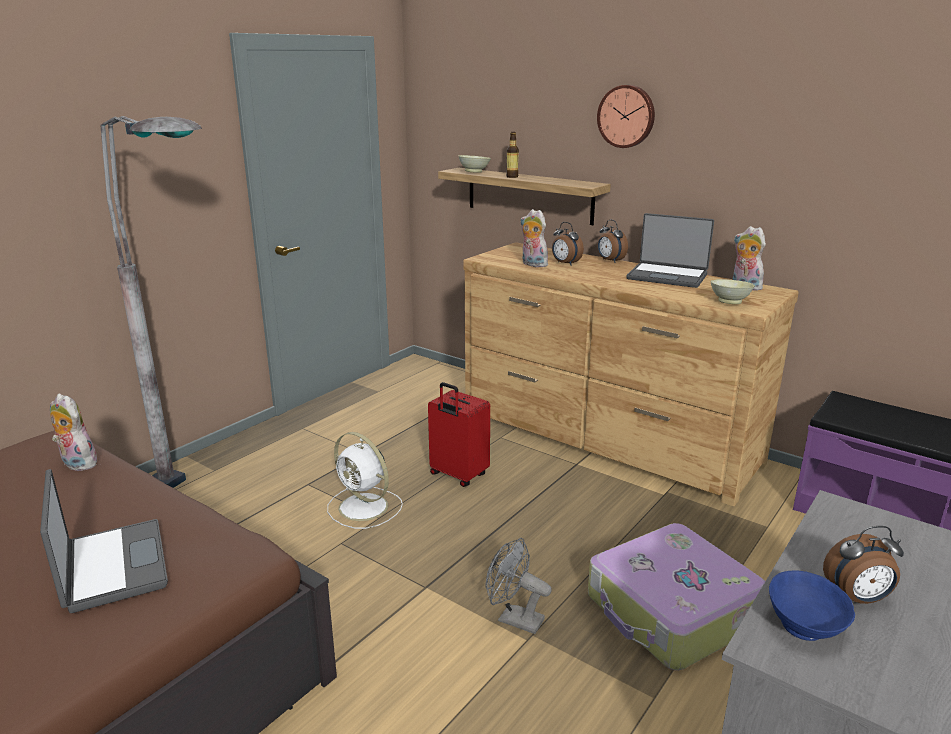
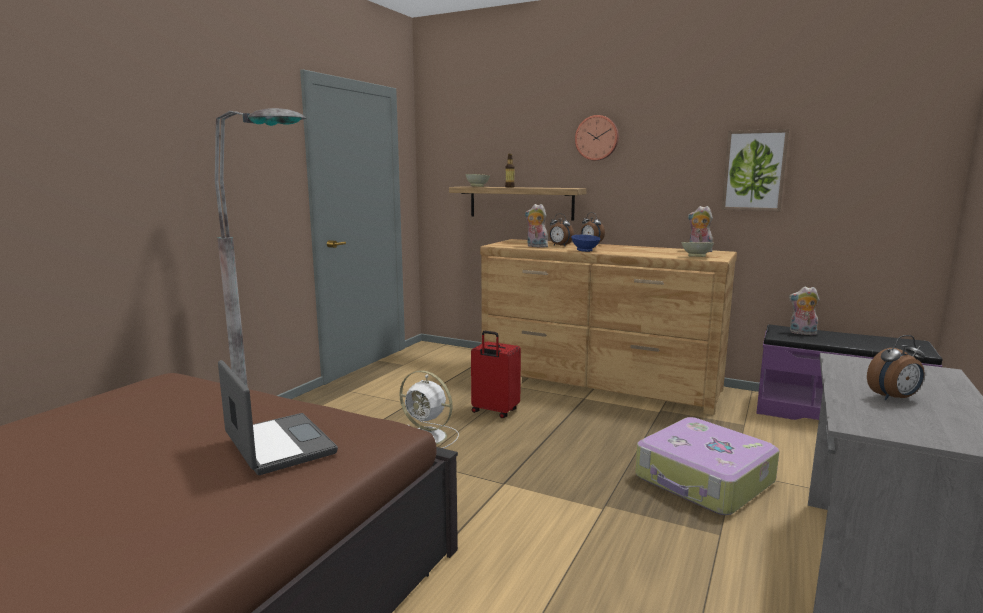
camera: 10 degrees left, 10 degrees down
plush toy [50,393,98,471] -> plush toy moved to [789,287,819,335]
grey fan [485,538,552,634] -> none
laptop [626,213,714,288] -> none
blue bowl [769,570,855,641] -> blue bowl moved to [571,235,600,252]
none -> picture [722,129,789,211]

